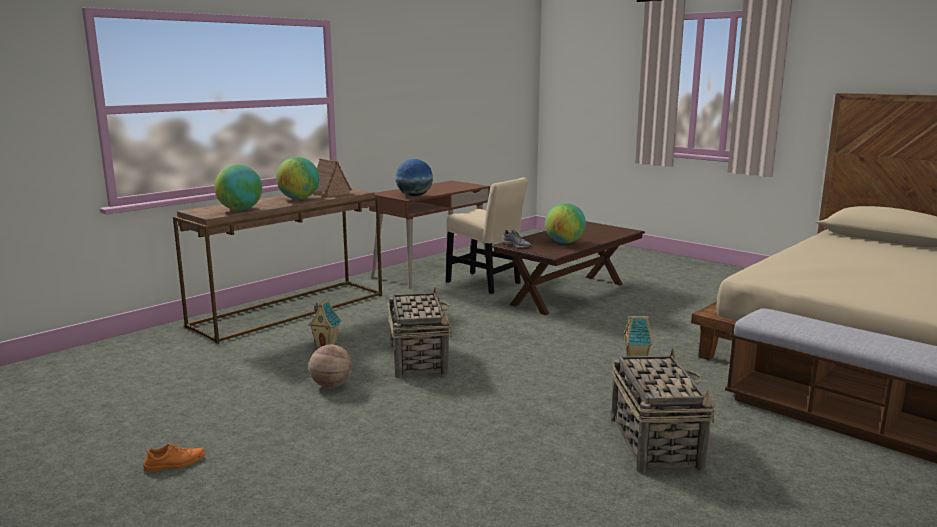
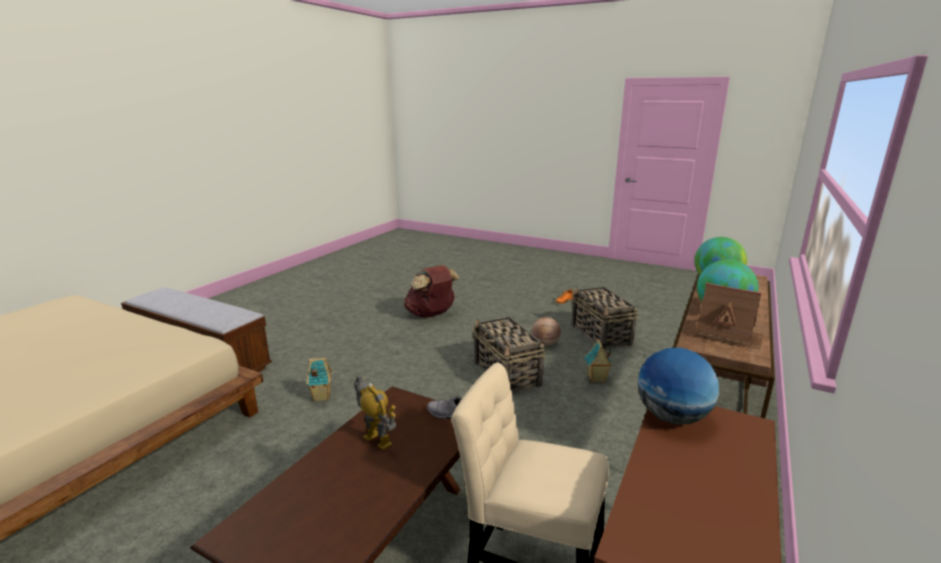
camera: 165 degrees right, 5 degrees up
globe [545,203,586,244] -> toy robot [355,374,396,450]
basket [611,348,716,472] -> basket moved to [572,287,639,350]
none -> brown backpack [404,265,460,318]

